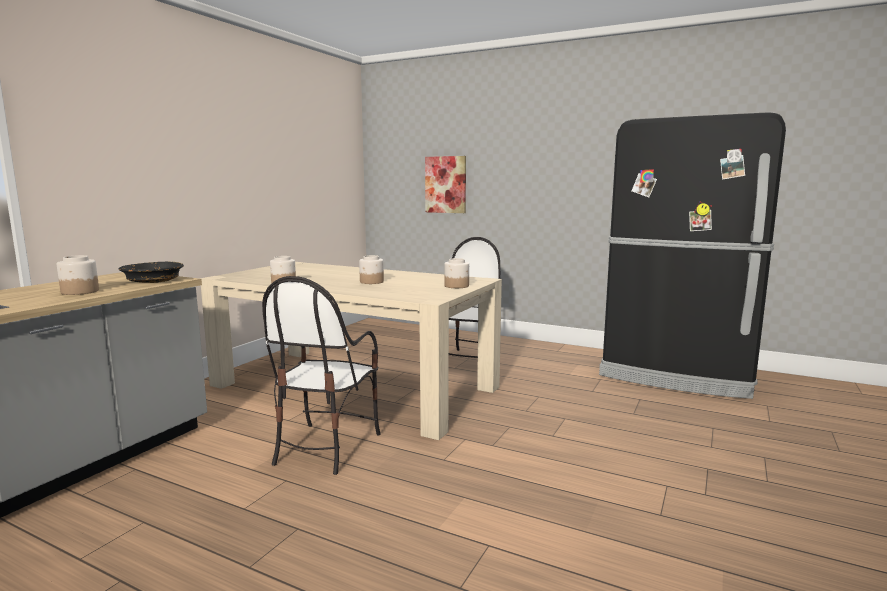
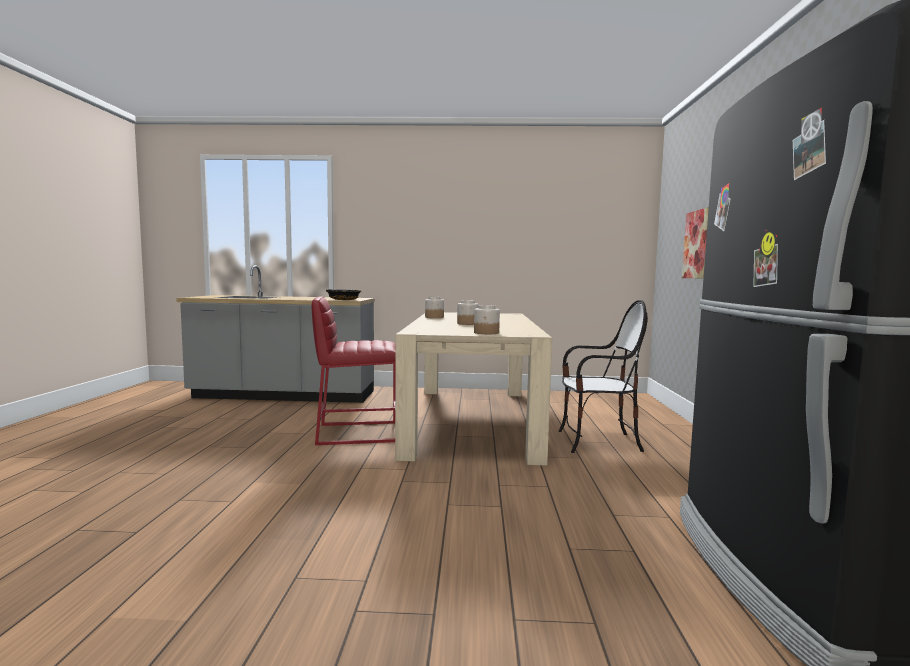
camera: 65 degrees right, 5 degrees down
jar [57,255,99,295] -> none
chair [262,276,381,475] -> red stool [311,297,396,445]

